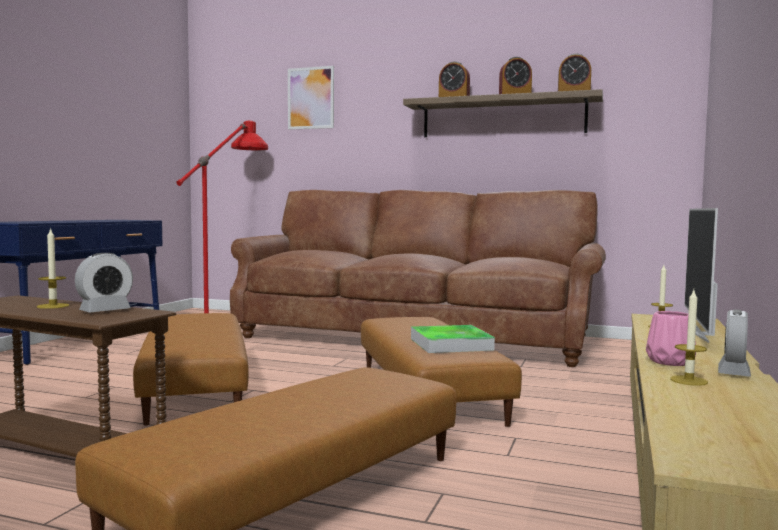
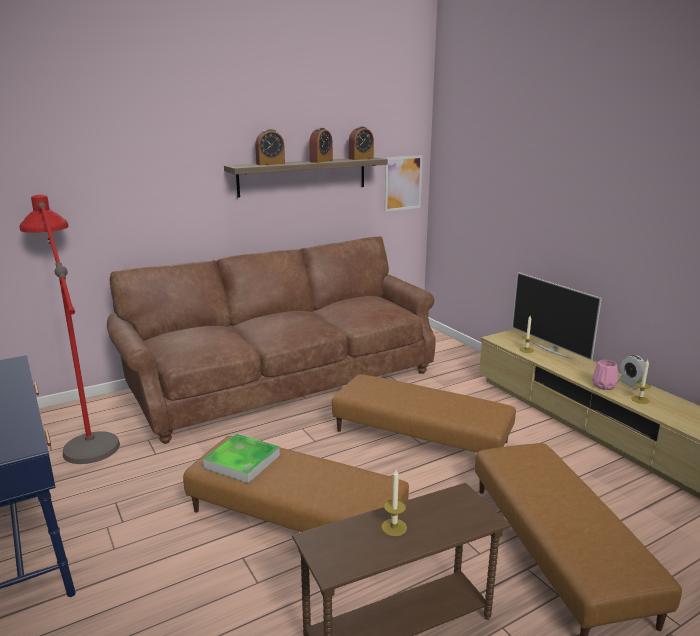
camera: 50 degrees left, 15 degrees up
alarm clock [75,253,133,312] -> none
picture [288,66,334,130] -> picture moved to [384,155,423,212]
tray [411,325,495,353] -> tray moved to [203,434,280,483]

